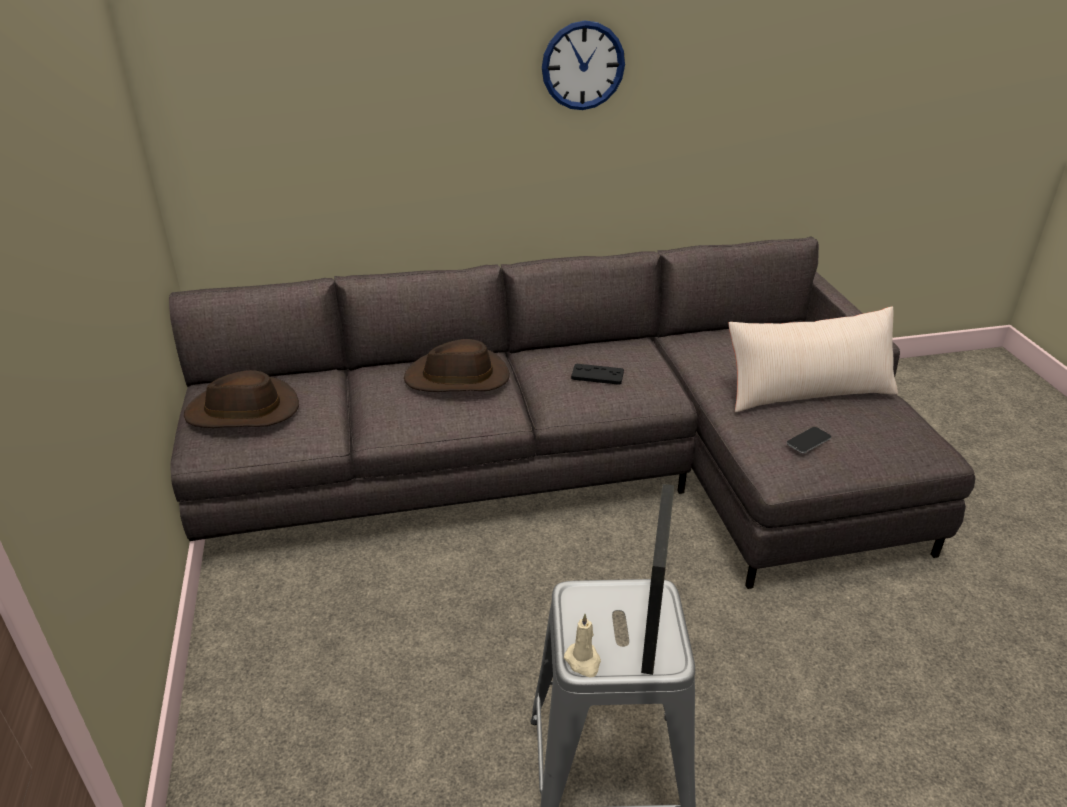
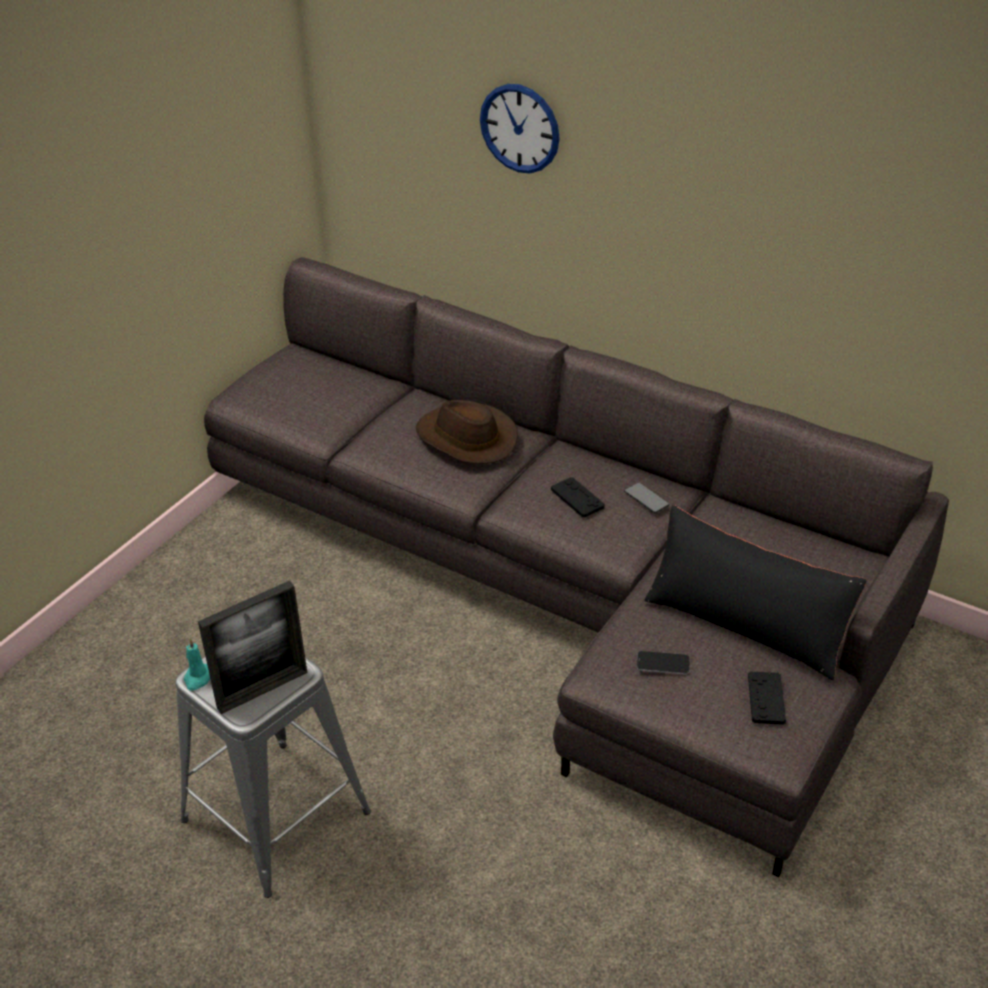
camera: 45 degrees right, 5 degrees up
brown hat [184,370,299,428] -> none
wall clock [542,20,625,110] -> wall clock moved to [480,84,560,173]
beige candle [564,614,601,678] -> turquoise candle [184,639,210,691]
beige pillow [729,307,898,412] -> black pillow [644,505,867,680]
none -> phone [624,482,669,513]
none -> black game controller [748,672,786,725]

